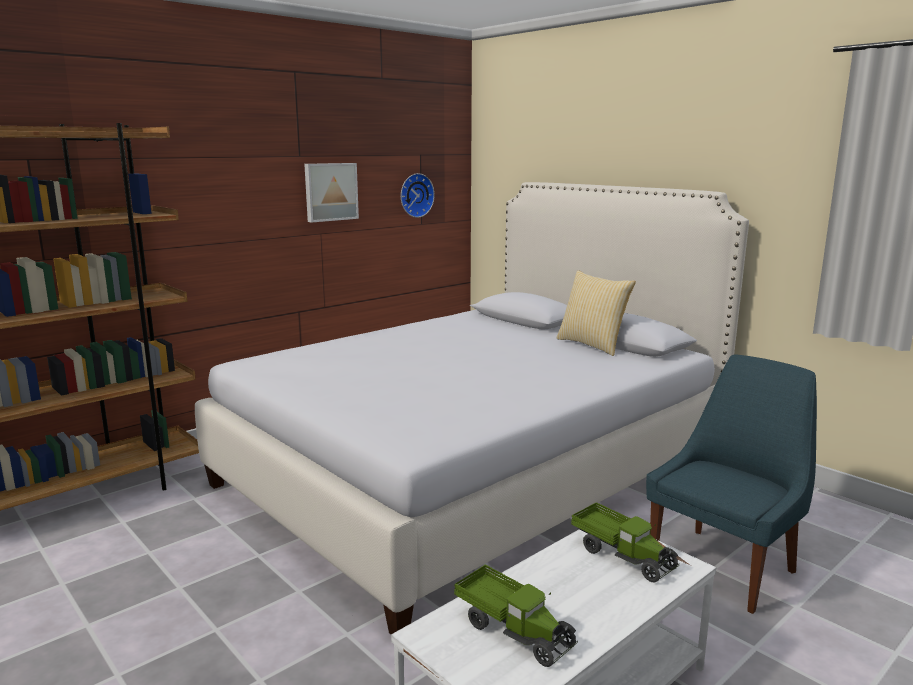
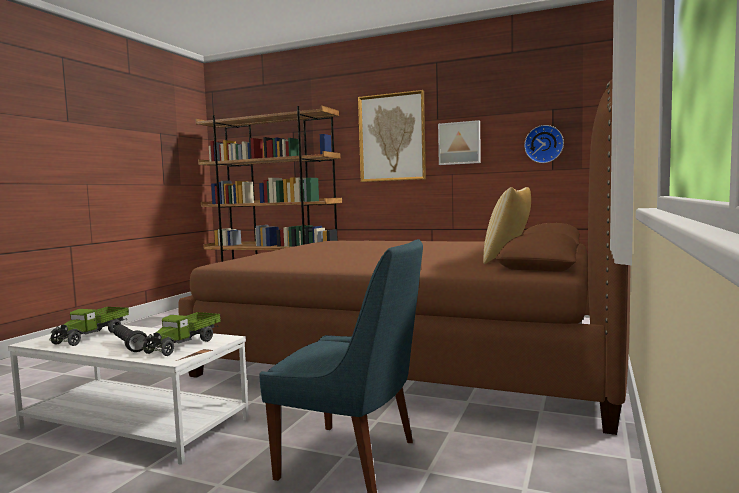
camera: 65 degrees right, 10 degrees down
white bed [195,182,749,634] -> brown bed [179,79,631,435]
none -> black flashlight [113,325,148,352]
none -> picture [358,90,426,182]

